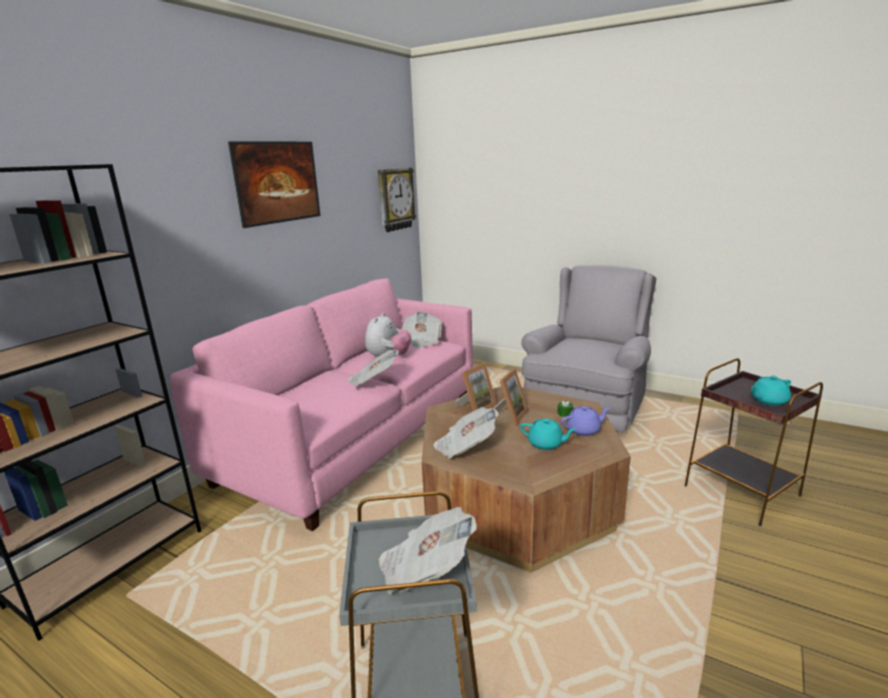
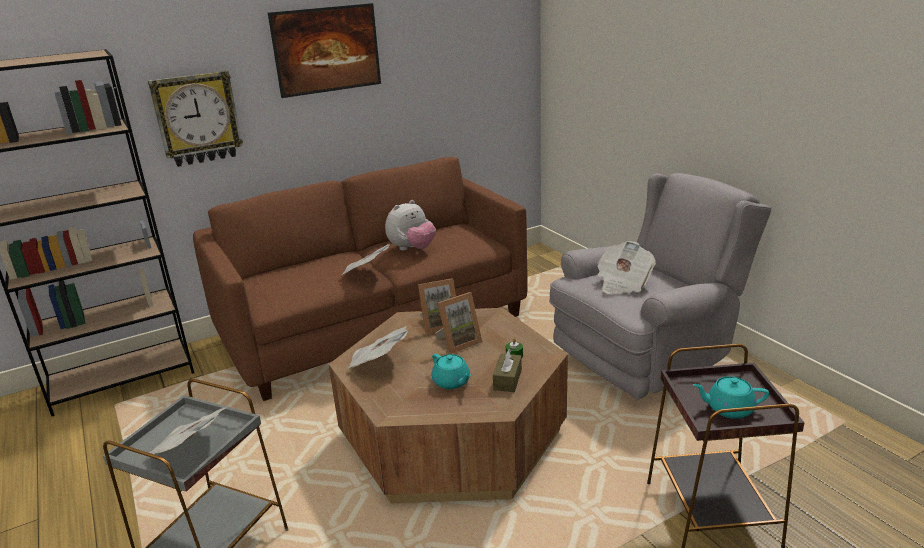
camera: 30 degrees right, 5 degrees up
pink sofa [170,278,473,531] -> brown sofa [193,157,528,401]
wall clock [378,168,416,232] -> wall clock moved to [148,71,243,167]
newspaper [401,311,442,349] -> newspaper moved to [597,241,656,294]
purple teapot [561,406,610,436] -> brown tissue box [493,349,522,392]

